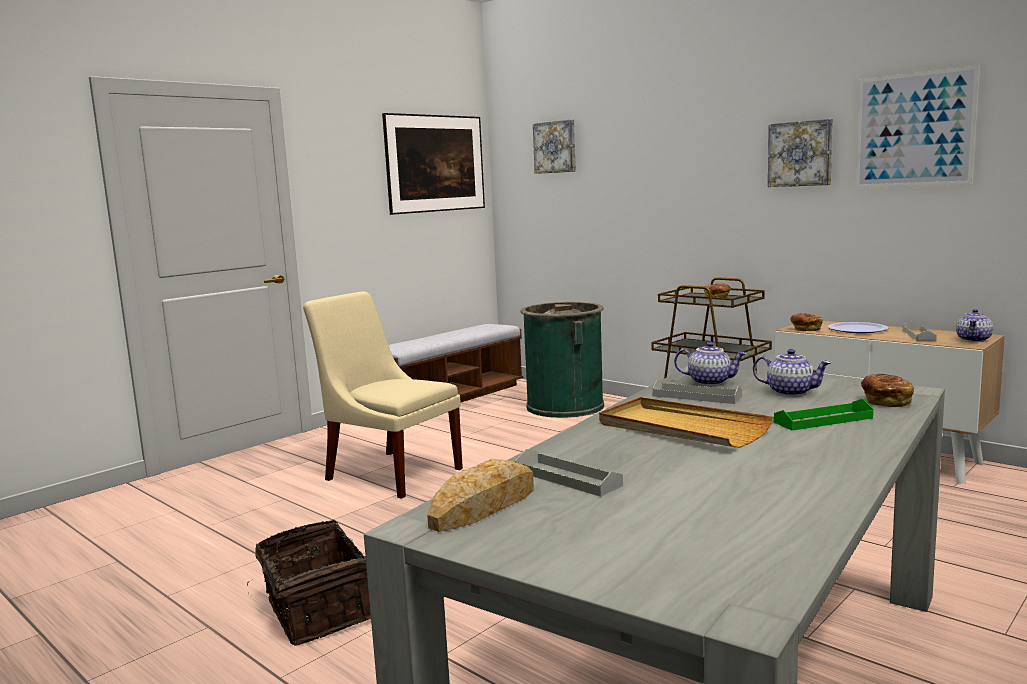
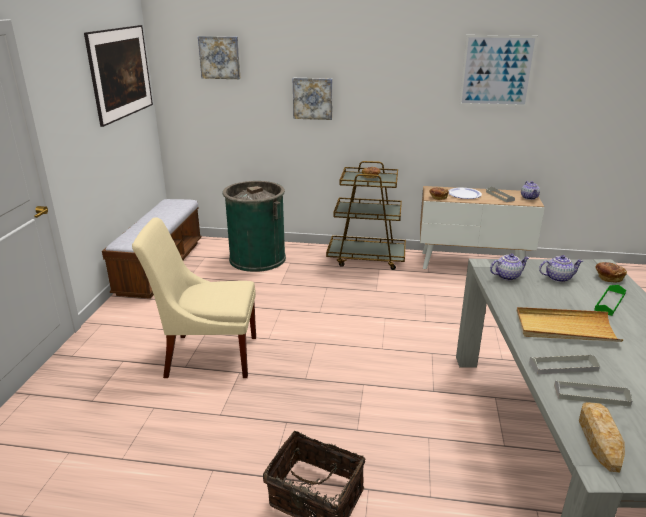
camera: 35 degrees left, 15 degrees up
grey tray [653,379,742,404] -> grey tray moved to [529,354,600,374]
picture [768,119,833,187] -> picture moved to [293,78,333,120]

